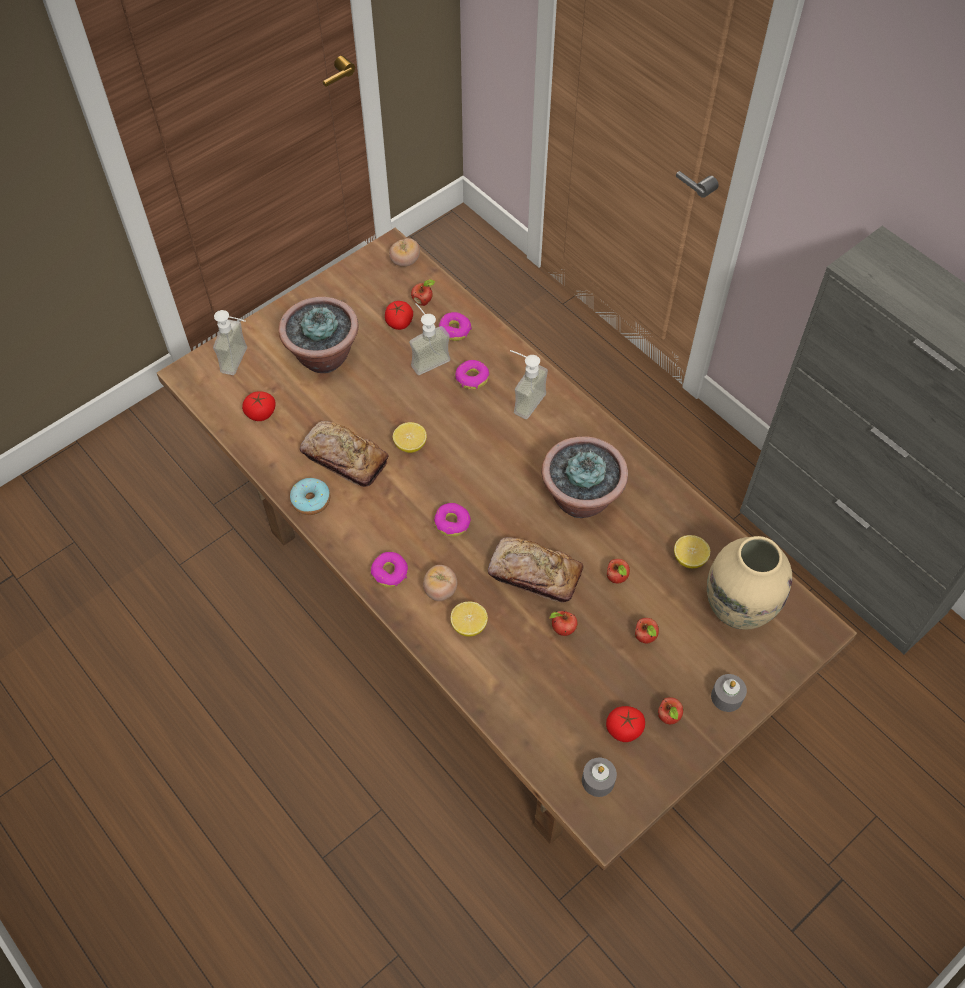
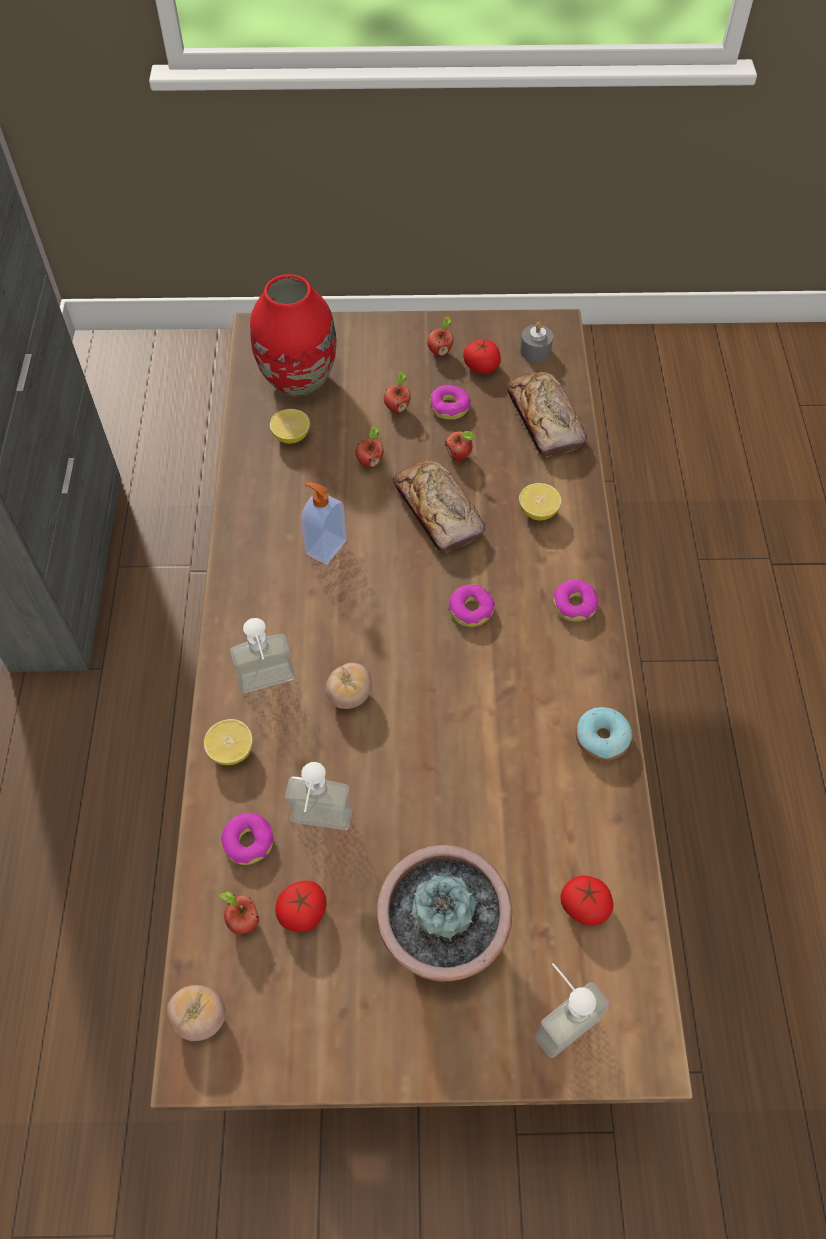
camera: 140 degrees left, 0 degrees up
bread [300,421,388,487] -> bread moved to [507,372,587,457]
lemon [393,422,427,453] -> lemon moved to [204,719,253,765]
tomato [423,565,457,601] -> tomato moved to [326,663,372,709]
donut [455,360,489,390] -> donut moved to [430,385,471,420]
potted plant [542,436,628,518] -> soap dispenser [301,482,347,565]
beige vase [707,536,792,630] -> red vase [250,274,337,397]
grey candle [711,674,747,712] -> none

